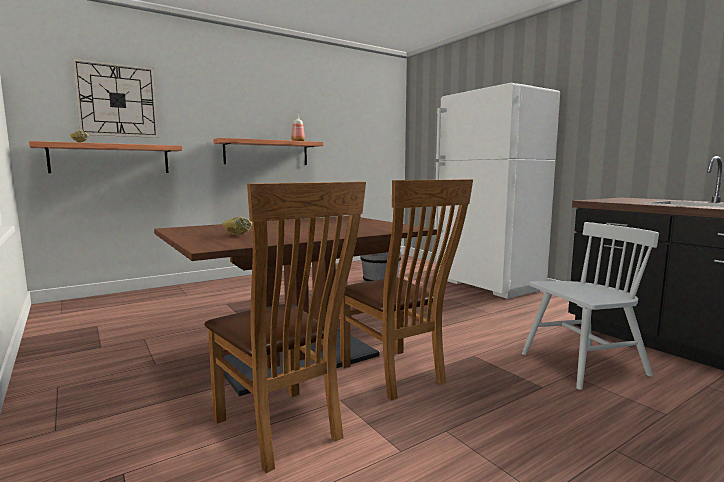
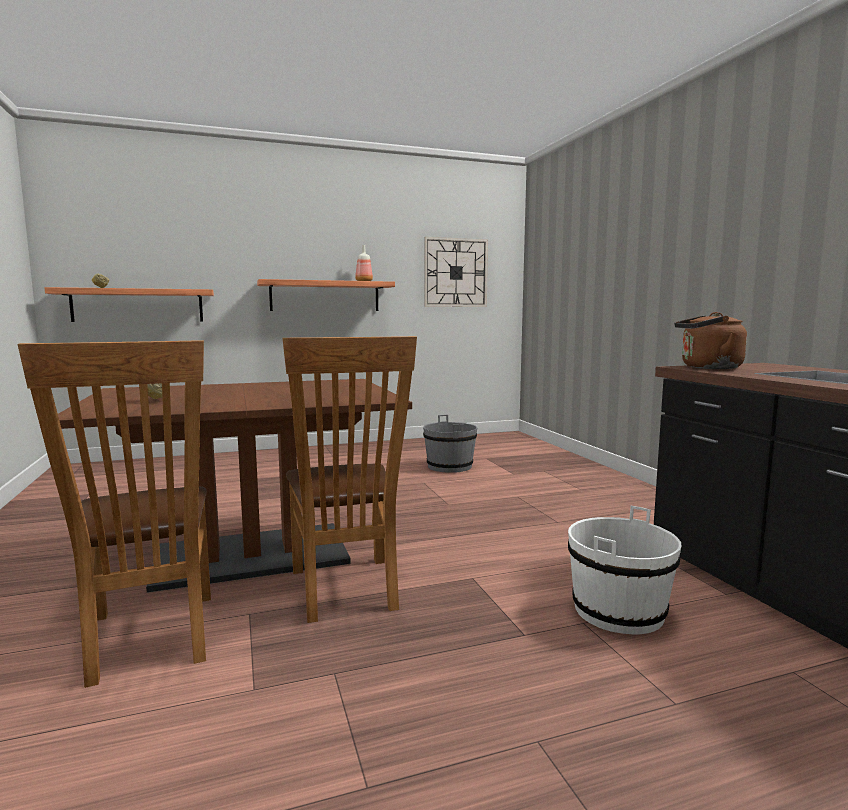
camera: 15 degrees right, 0 degrees up
wall clock [72,58,159,138] -> wall clock moved to [424,237,488,307]
white fridge [434,83,560,299] -> none
white chair [522,222,659,390] -> white bucket [568,506,682,634]
none -> brown kettle [674,312,747,369]

